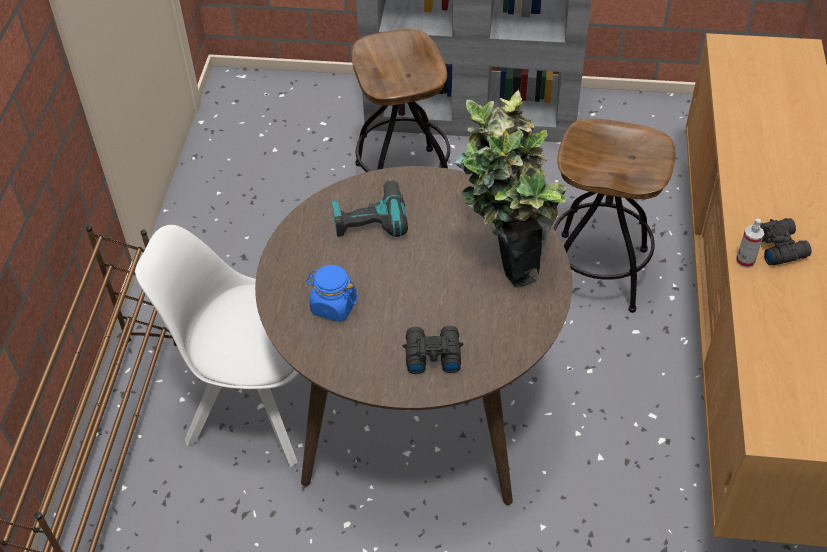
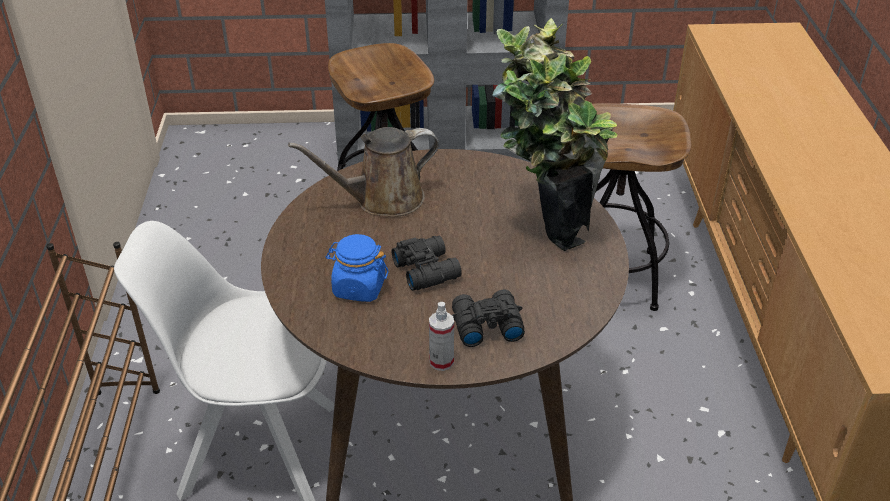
camera: 10 degrees left, 10 degrees down
power drill [332,178,408,237] -> brown watering can [288,127,439,217]
spray bottle [736,219,764,268] -> spray bottle moved to [429,302,454,371]
black binoculars [760,218,812,265] -> black binoculars moved to [391,236,462,291]

